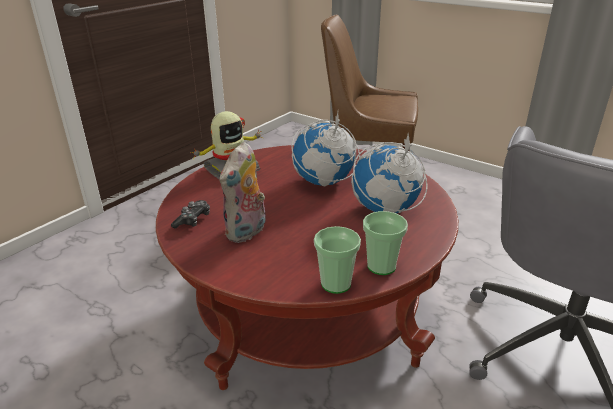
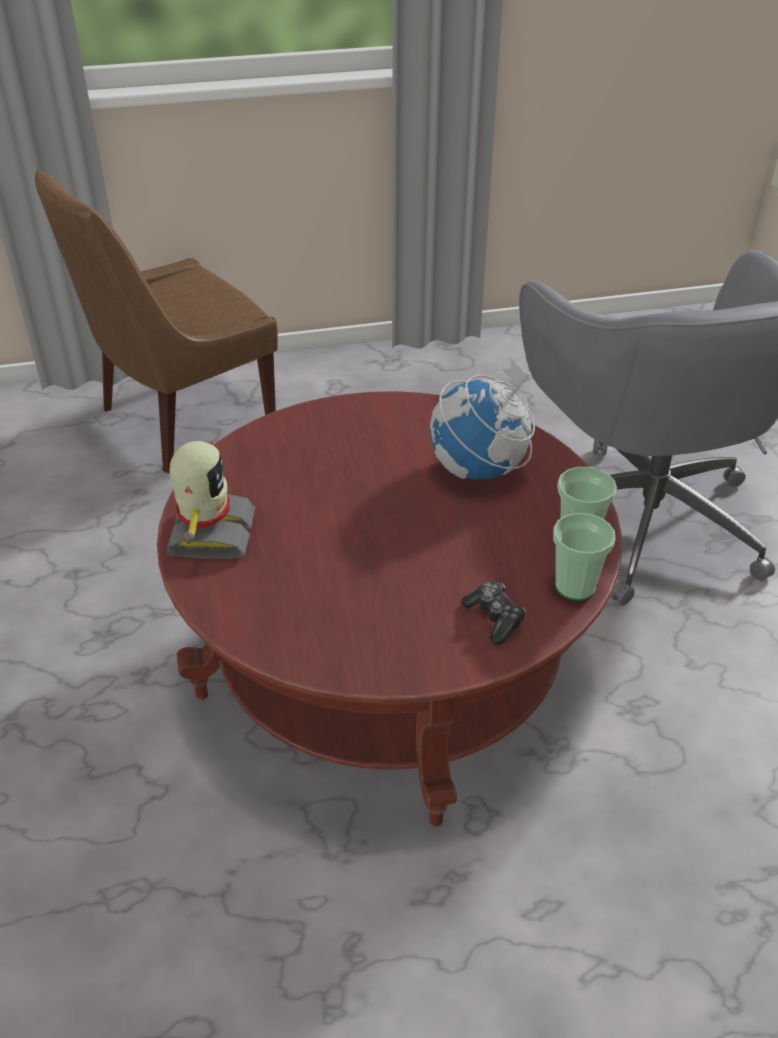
camera: 50 degrees left, 10 degrees up
game controller [171,200,210,229] -> game controller moved to [461,581,526,645]
plush toy [219,142,270,243] -> none
globe [291,112,360,186] -> none

